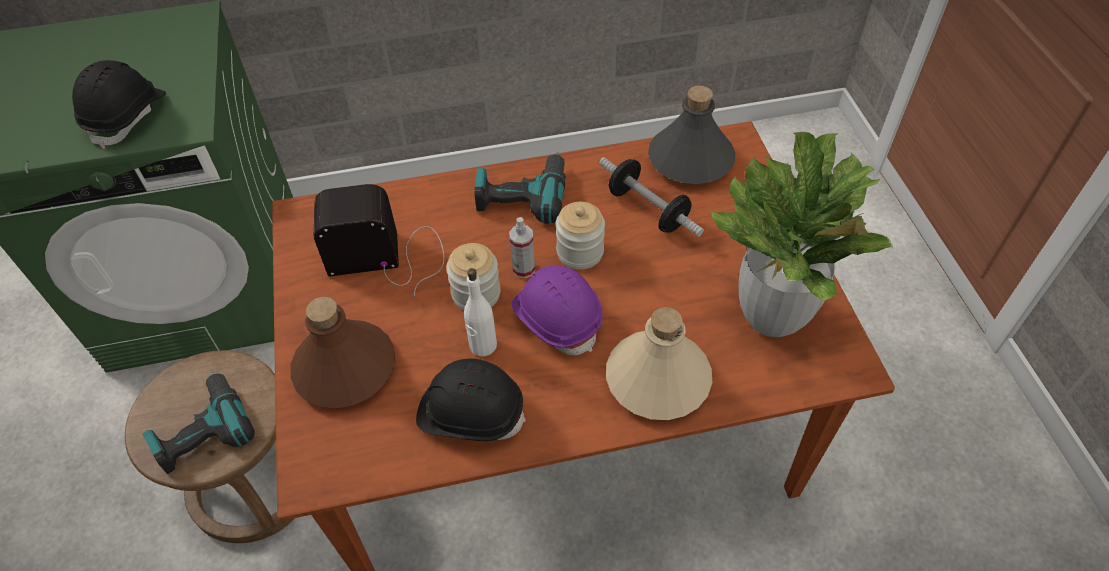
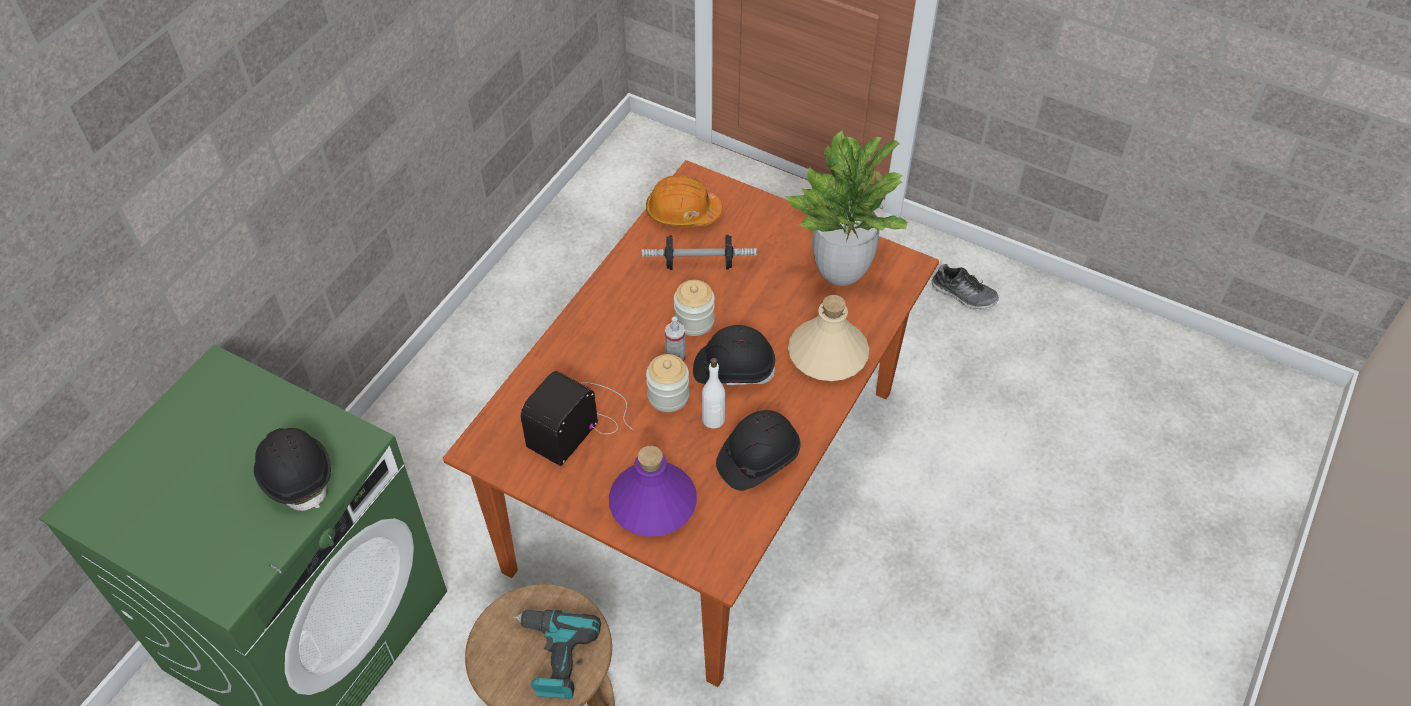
camera: 50 degrees left, 0 degrees up
brown bottle [290,297,395,408] -> purple bottle [609,446,697,537]
power drill [474,152,566,224] -> none
purple hard hat [512,266,603,355] -> black hard hat [693,325,776,386]
grey bottle [648,86,735,184] -> orange hard hat [646,175,723,227]
none -> shoe [930,264,999,310]

